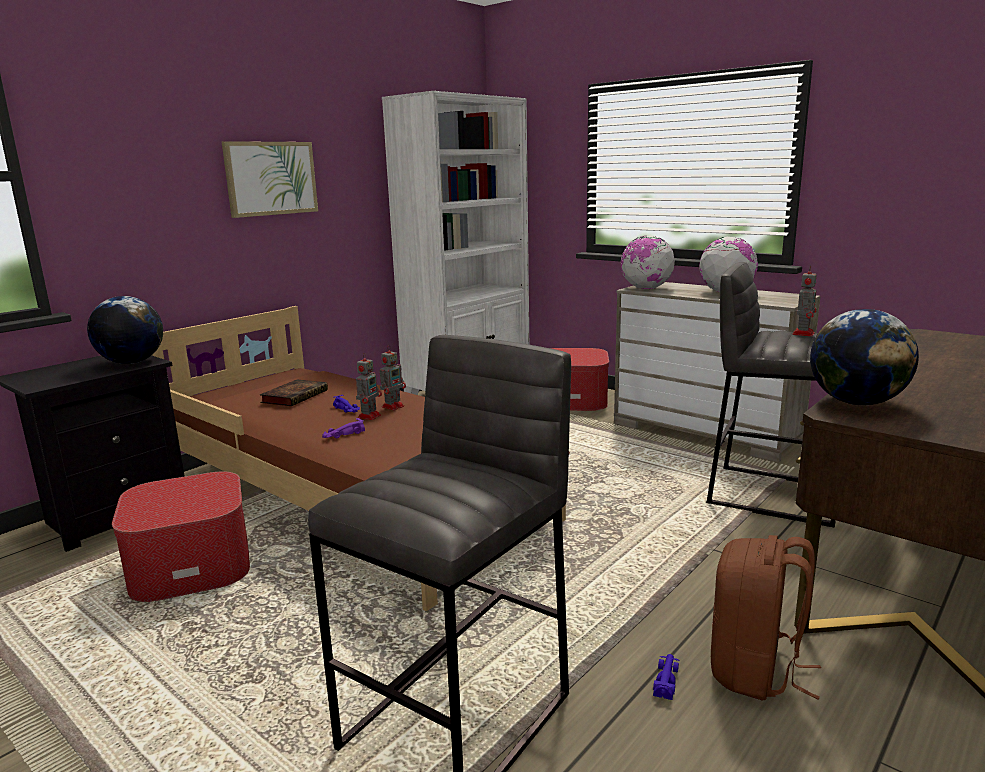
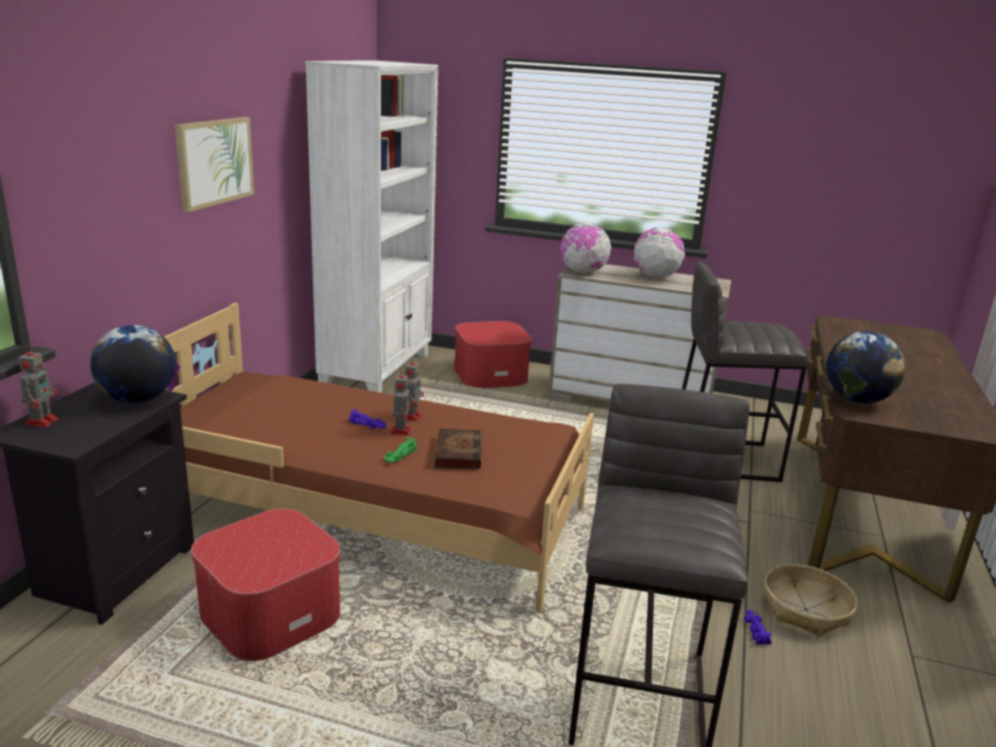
camera: 25 degrees left, 5 degrees up
book [260,379,328,406] -> book moved to [434,429,482,469]
purple toy car [322,418,365,438] -> green toy car [384,437,417,463]
brown backpack [711,535,821,700] -> basket [765,564,857,637]
toy robot [792,265,817,336] -> toy robot moved to [19,345,58,427]

